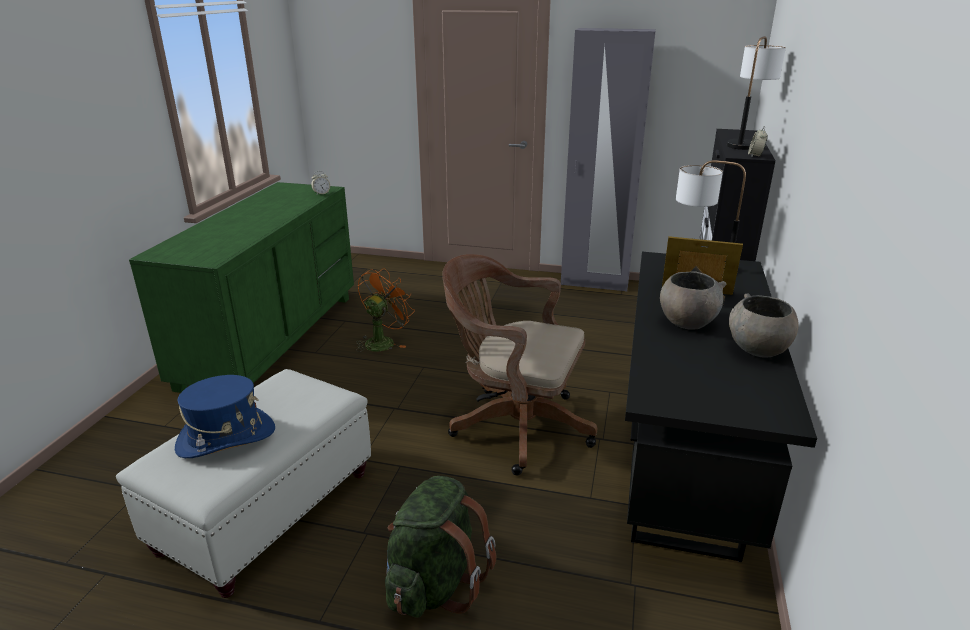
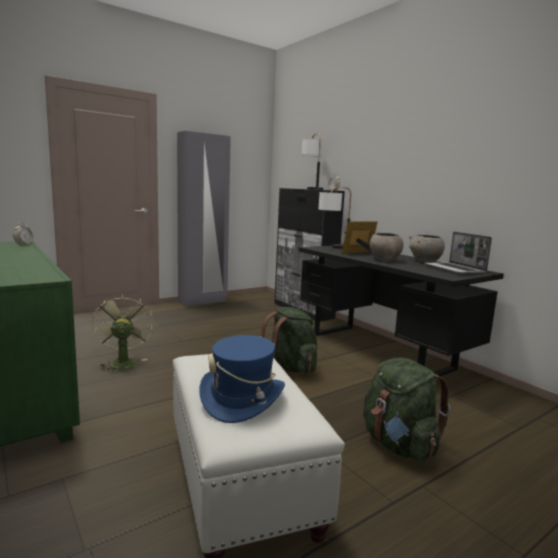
camera: 50 degrees left, 15 degrees down
orange fan [356,268,415,352] -> green fan [92,294,153,374]
brown office chair [442,254,597,475] -> green backpack [260,307,317,374]
none -> laptop [424,232,492,274]

